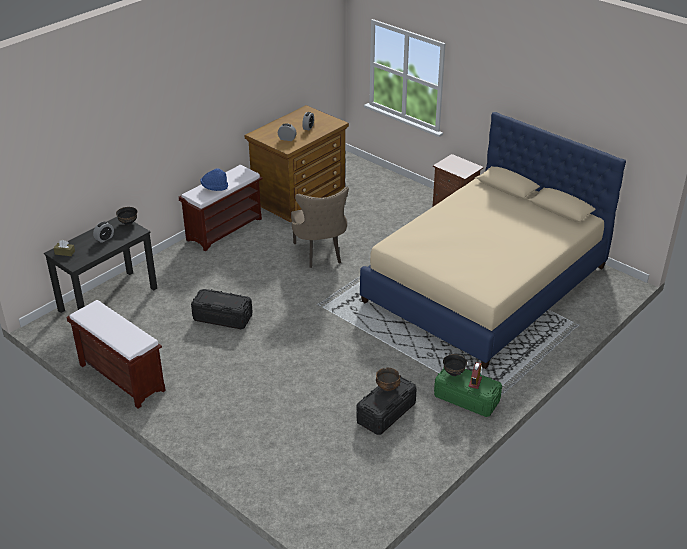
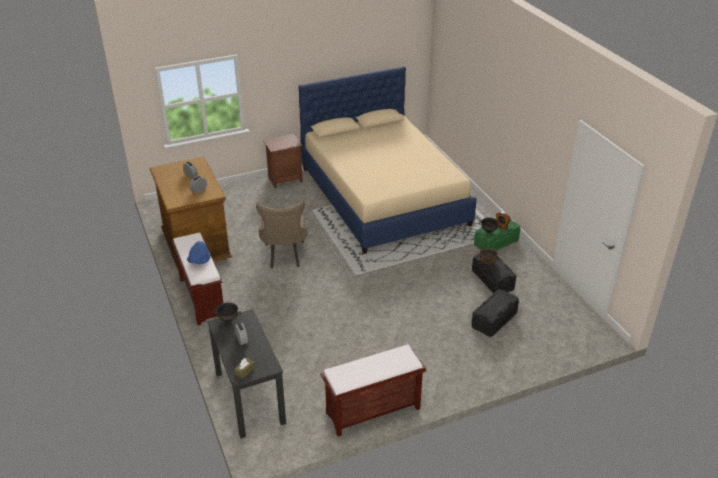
camera: 65 degrees left, 0 degrees up
black storage box [191,289,252,329] -> black storage box moved to [471,289,519,337]
beige chair [291,187,349,268] -> beige chair turned 75 degrees clockwise [256,201,308,269]

